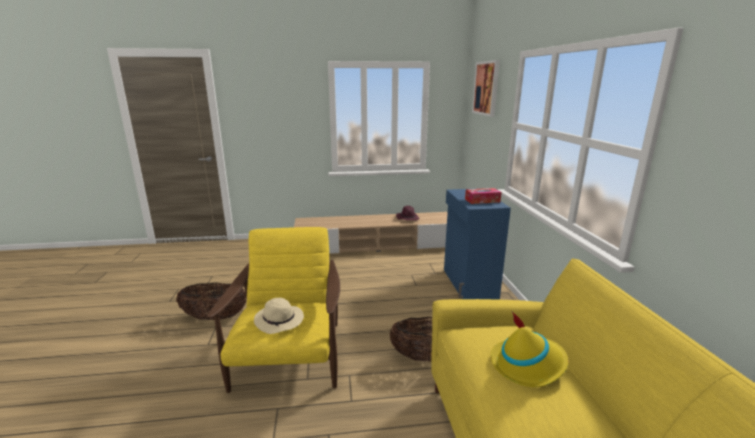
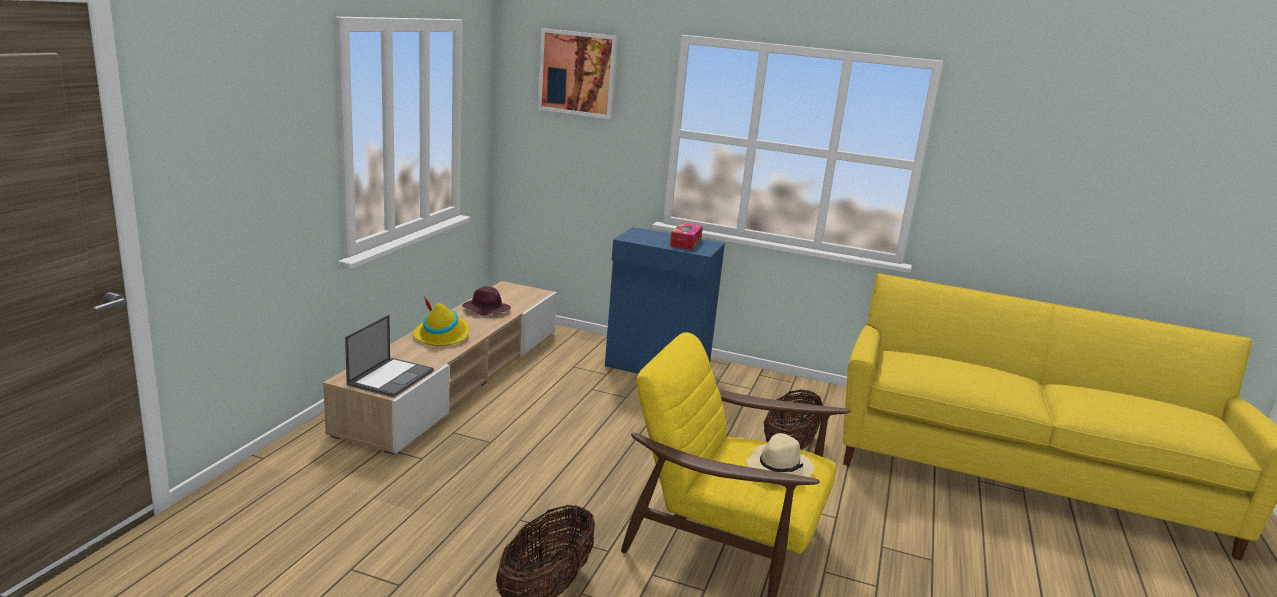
camera: 65 degrees left, 0 degrees up
yellow hat [491,312,569,387] -> yellow hat moved to [413,297,469,346]
none -> laptop [345,315,434,397]

